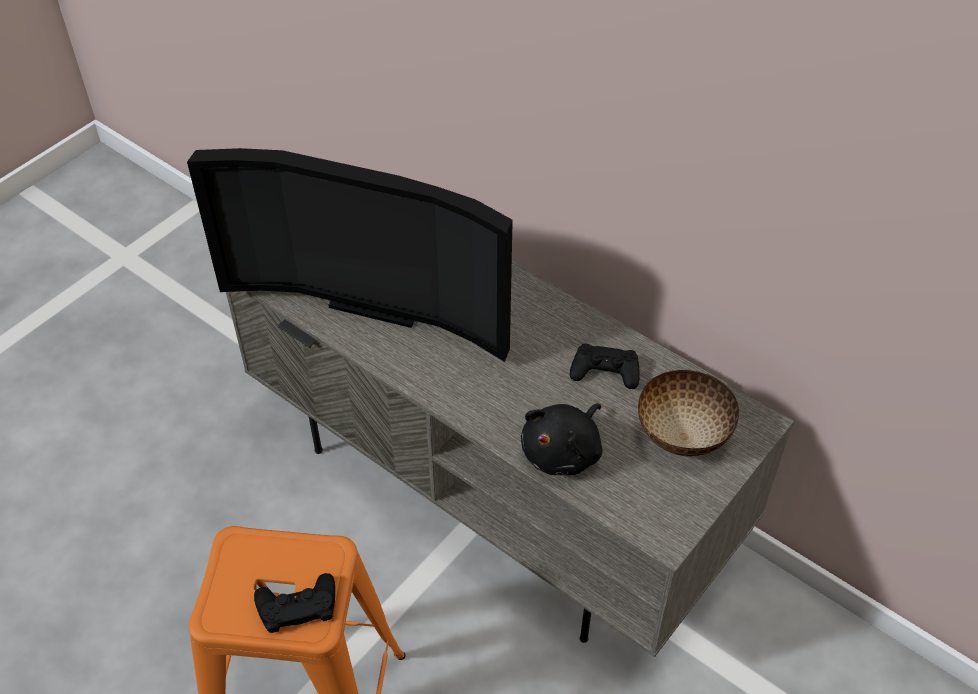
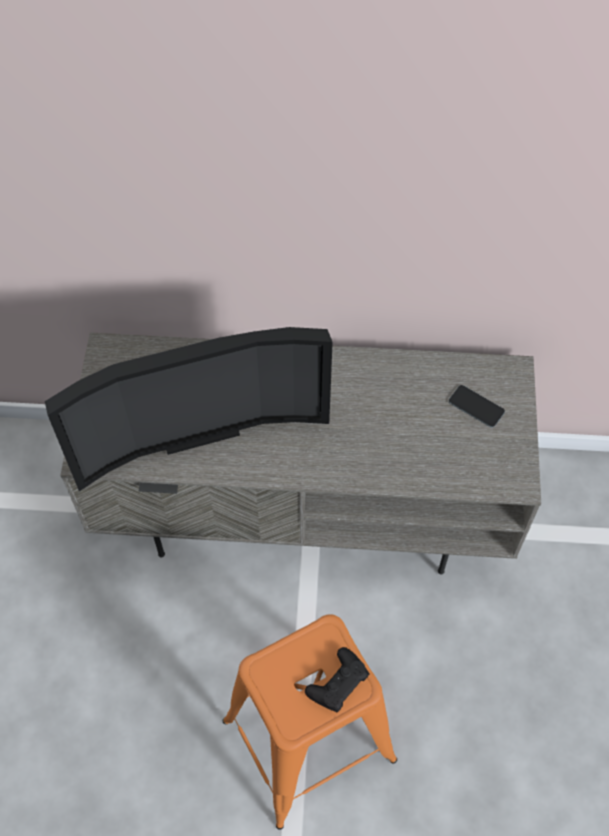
camera: 35 degrees left, 10 degrees up
black plush toy [521,403,602,475] -> none
black game controller [570,343,640,389] -> none
bowl [638,369,739,457] -> phone [449,385,505,428]

